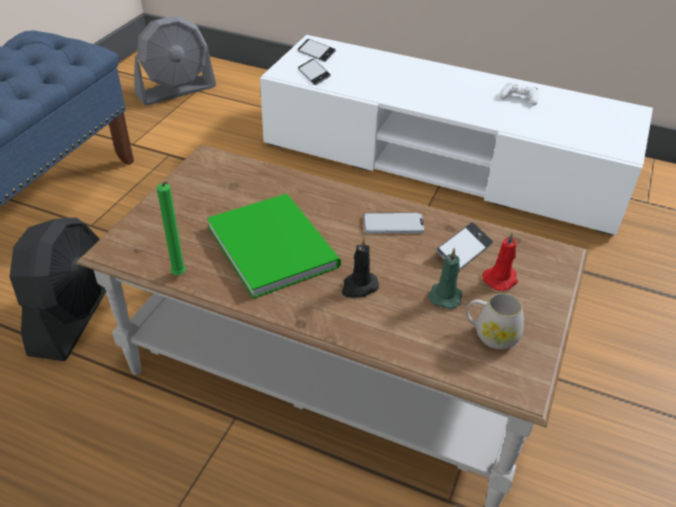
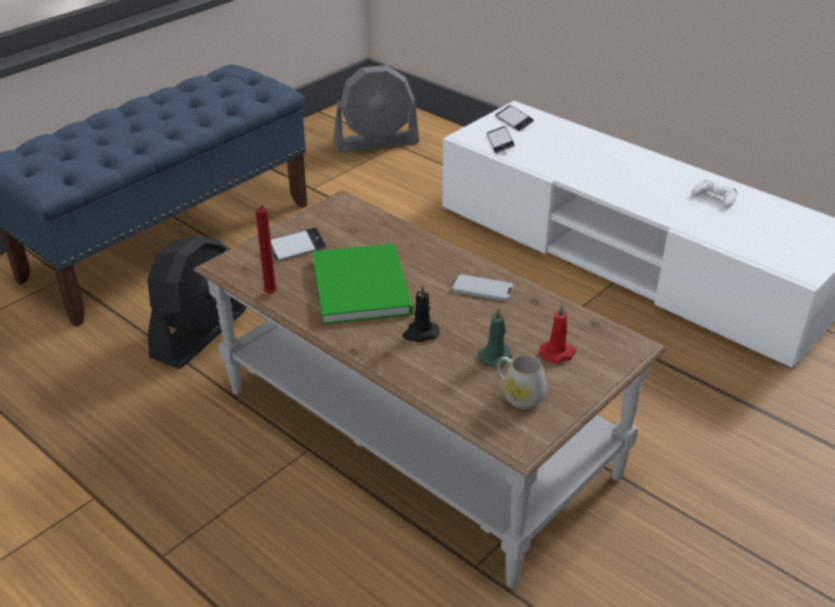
camera: 20 degrees right, 5 degrees down
green candle [156,181,186,275] -> red candle [256,205,277,294]
phone [436,223,493,270] -> phone moved to [271,228,326,262]

